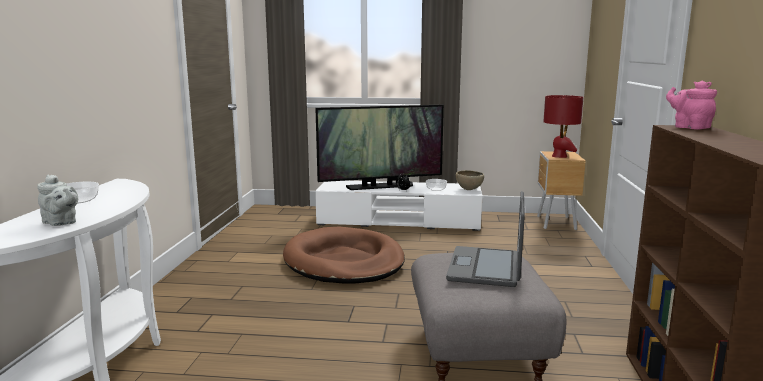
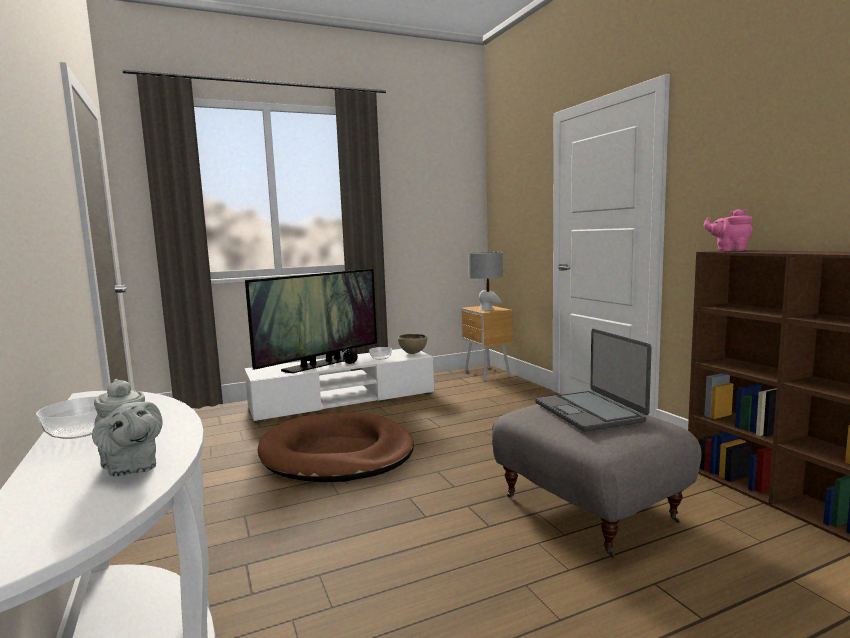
camera: 30 degrees left, 5 degrees down
grey teapot [37,175,78,226] -> grey teapot turned 45 degrees clockwise [92,379,162,477]
red table lamp [543,95,583,158] -> grey table lamp [468,252,503,311]

